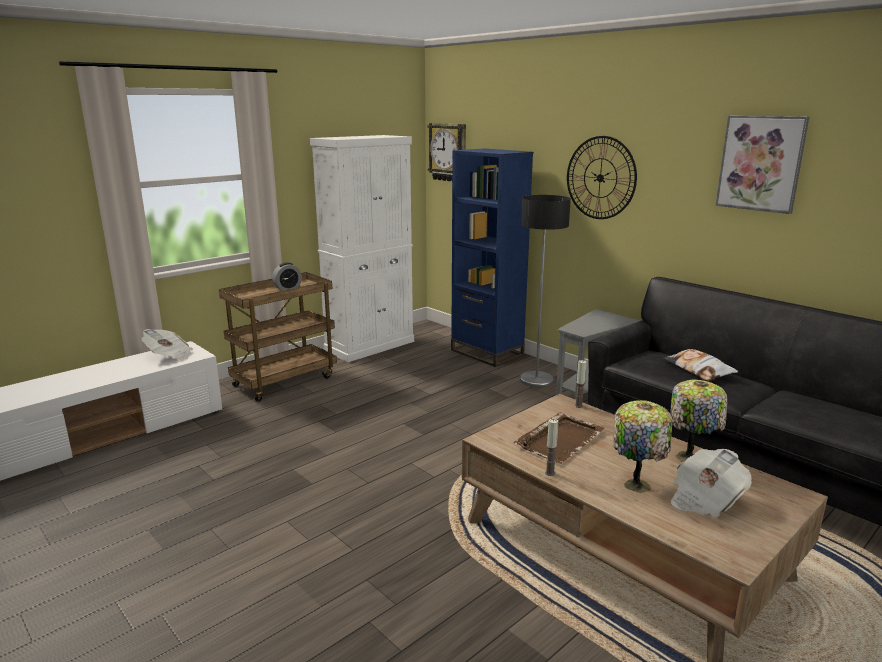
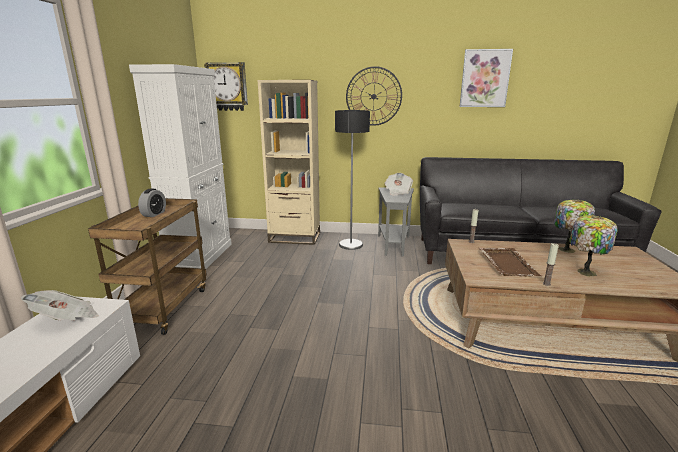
camera: 40 degrees left, 0 degrees up
blue bookcase [451,148,533,367] -> beige bookcase [258,80,320,245]
pillow [663,349,738,381] -> none
newspaper [671,449,752,517] -> newspaper moved to [385,173,413,196]

